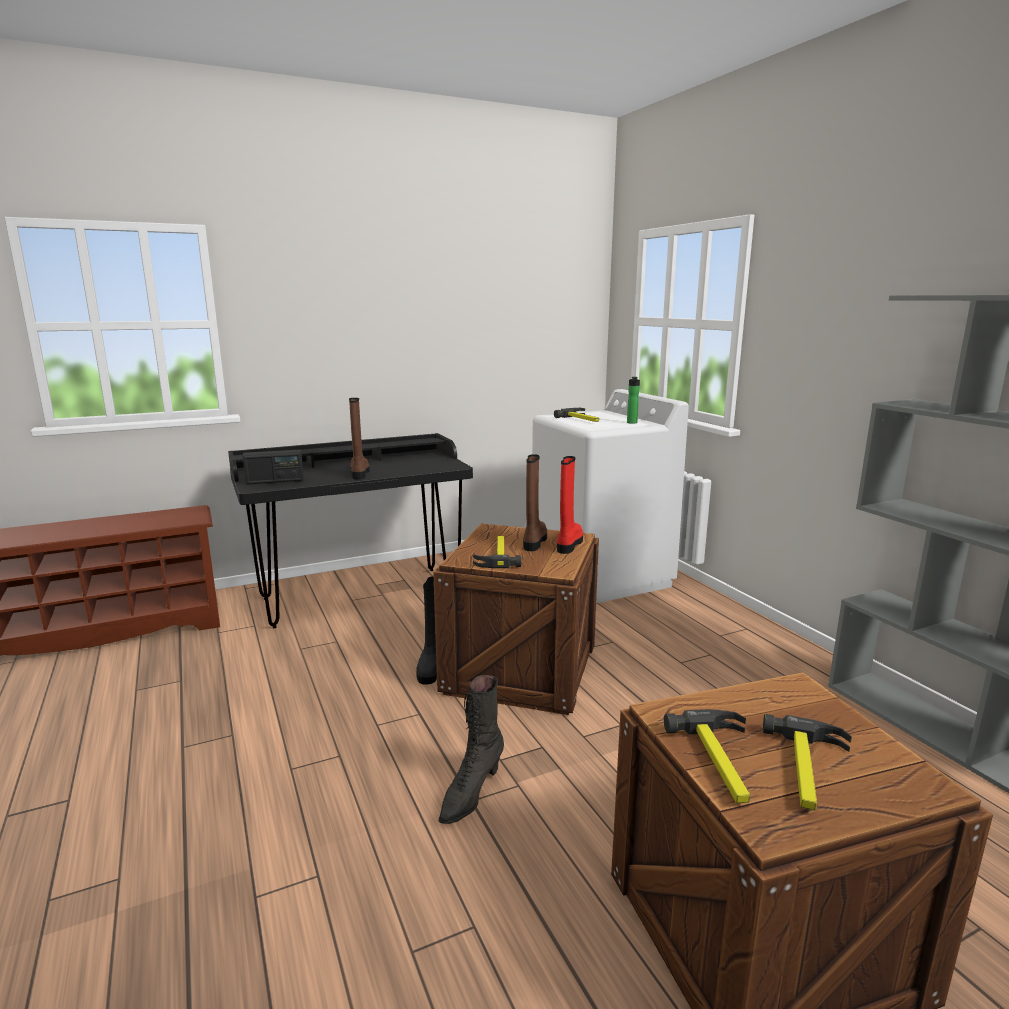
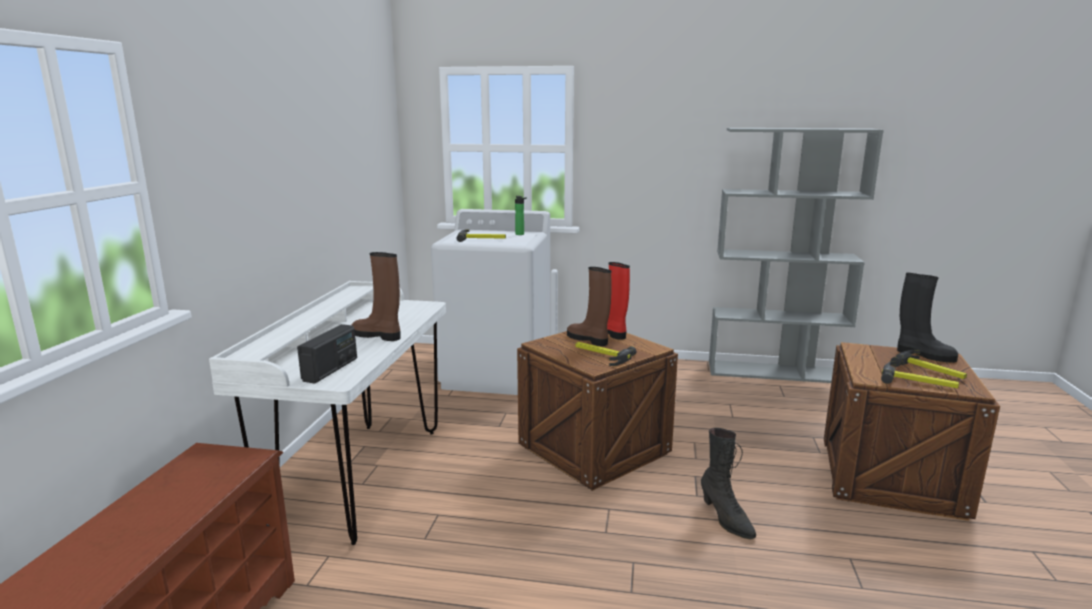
camera: 55 degrees left, 0 degrees up
black desk [228,433,473,628] -> white desk [209,281,446,545]
black boot [416,577,437,684] -> black boot moved to [897,273,958,363]

